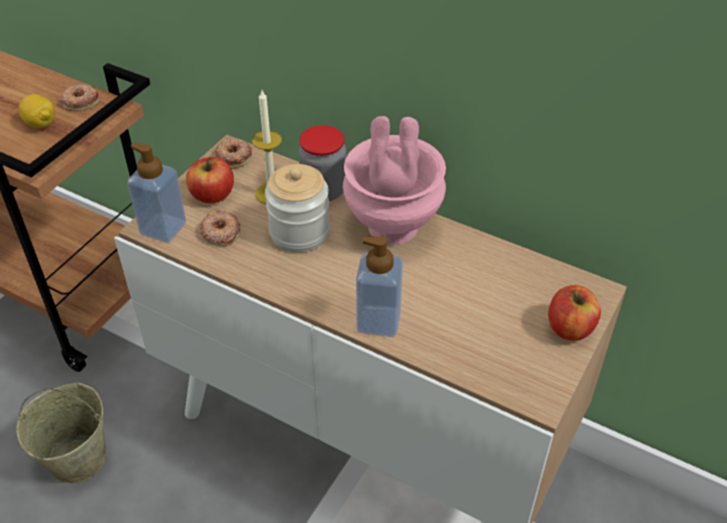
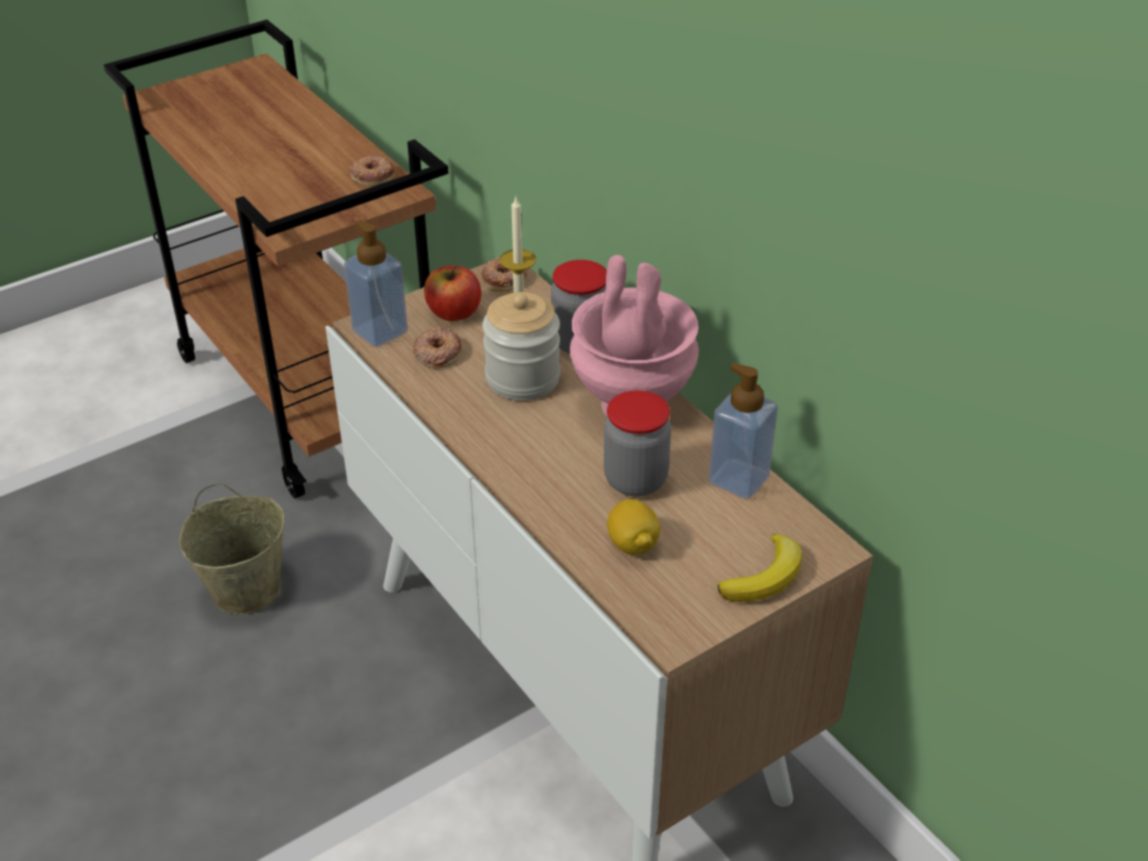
camera: 25 degrees right, 5 degrees down
lemon [19,94,55,128] -> lemon moved to [607,499,660,555]
soap dispenser [356,236,403,337] -> soap dispenser moved to [709,363,778,499]
apple [548,285,601,341] -> banana [718,534,802,602]
none -> jar [604,390,671,497]

